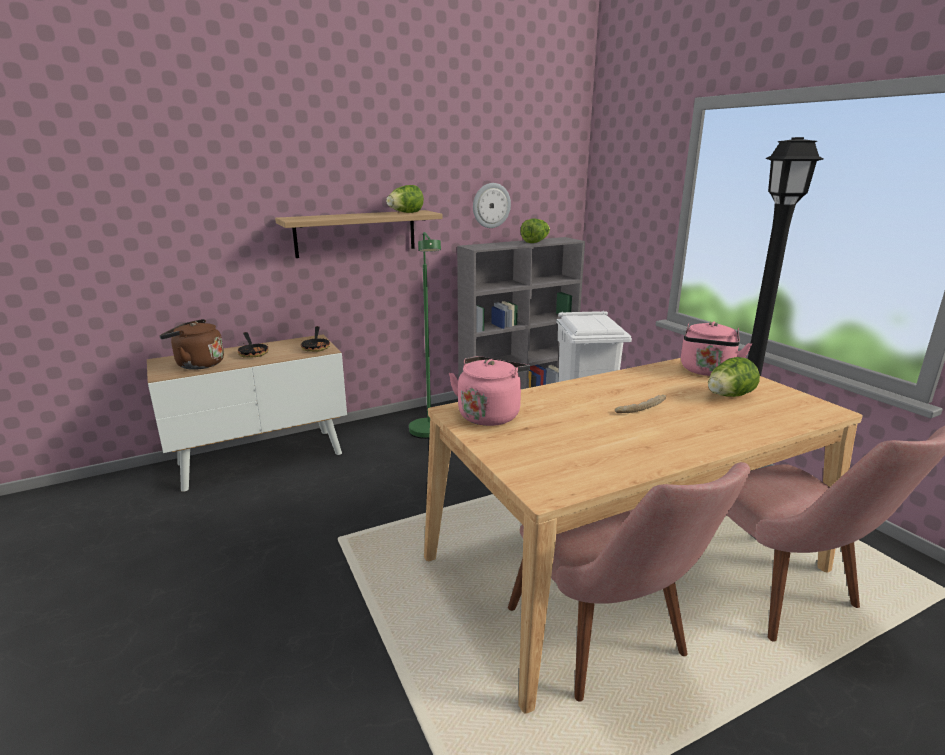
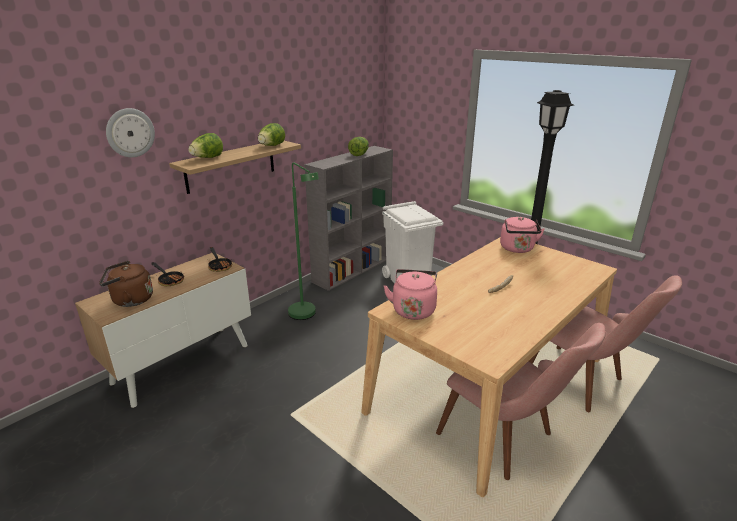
camera: 20 degrees left, 5 degrees up
wall clock [473,183,511,228] -> wall clock moved to [106,108,155,157]
lettuce [708,357,760,397] -> lettuce moved to [188,133,223,158]

